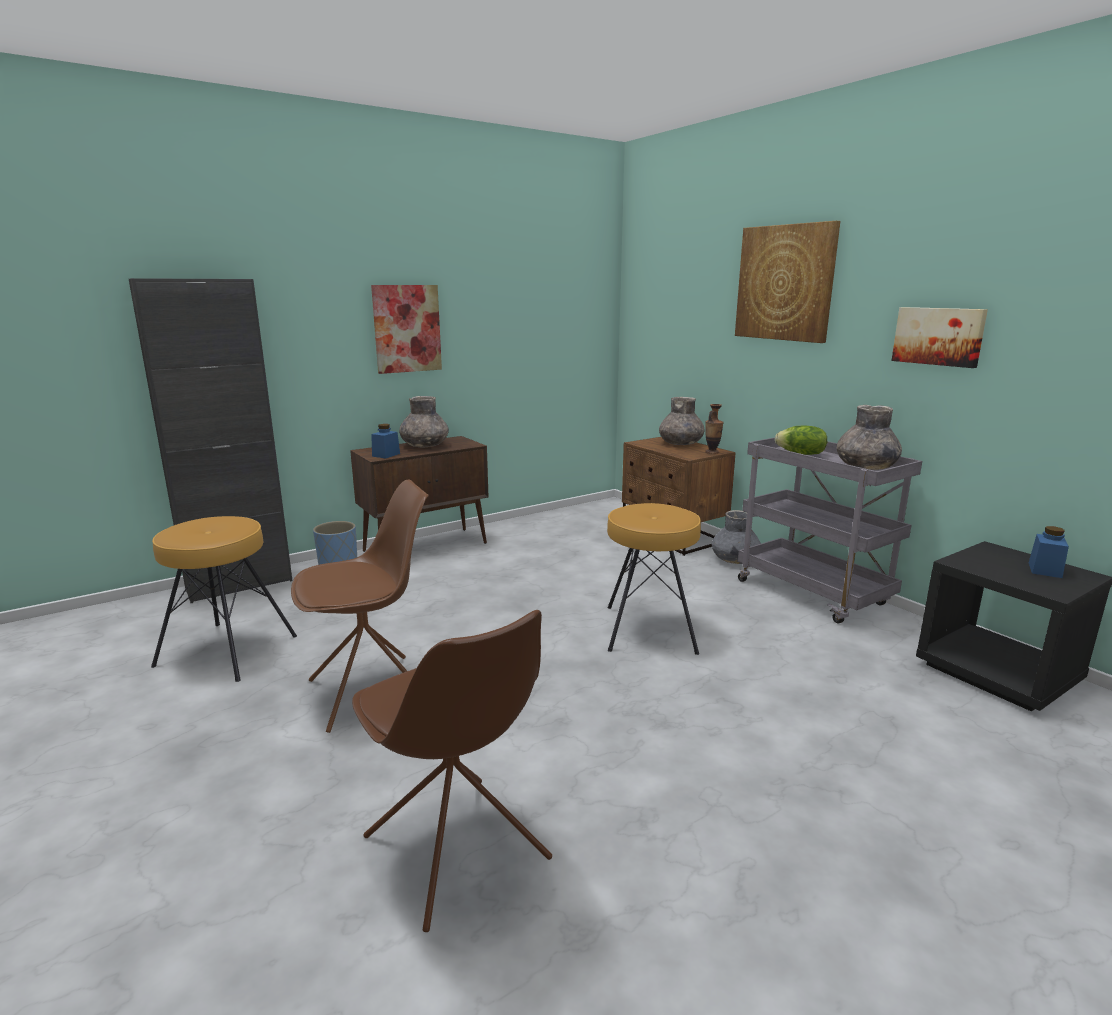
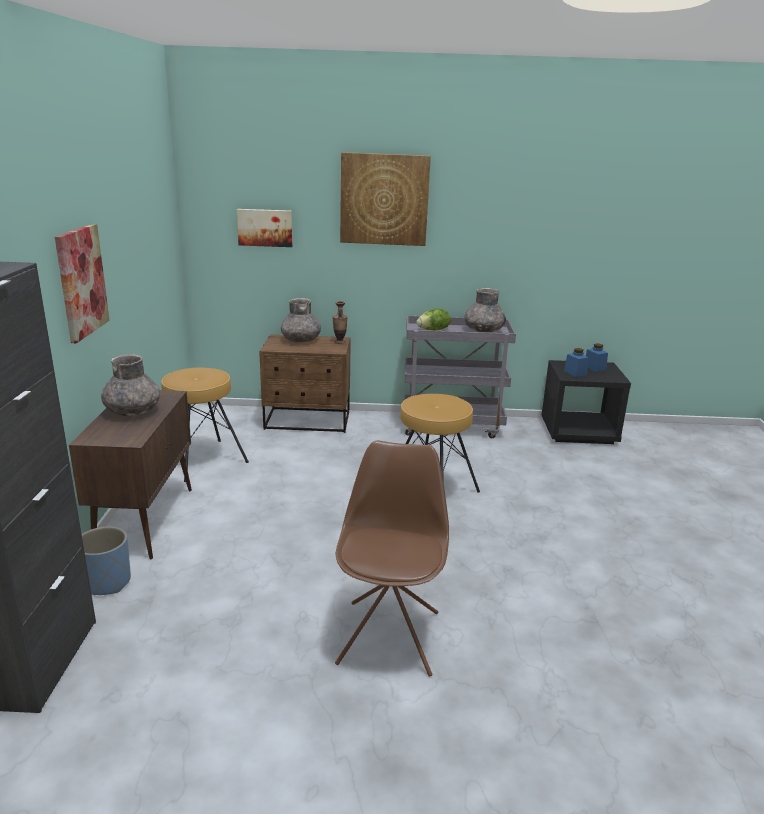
camera: 55 degrees left, 5 degrees up
brown stool [151,516,297,682] -> brown stool moved to [161,368,249,482]
brown chair [352,610,552,932] -> none
blue jar [371,424,400,459] -> blue jar moved to [564,348,589,377]
grey vase [712,510,761,564] -> none
picture [891,307,988,368] -> picture moved to [237,209,292,247]

